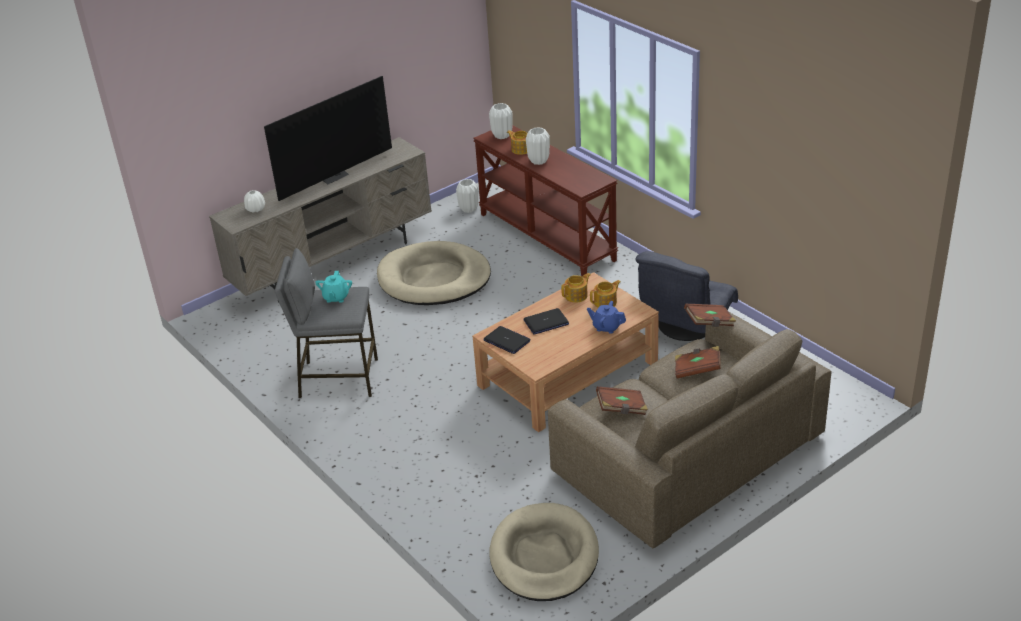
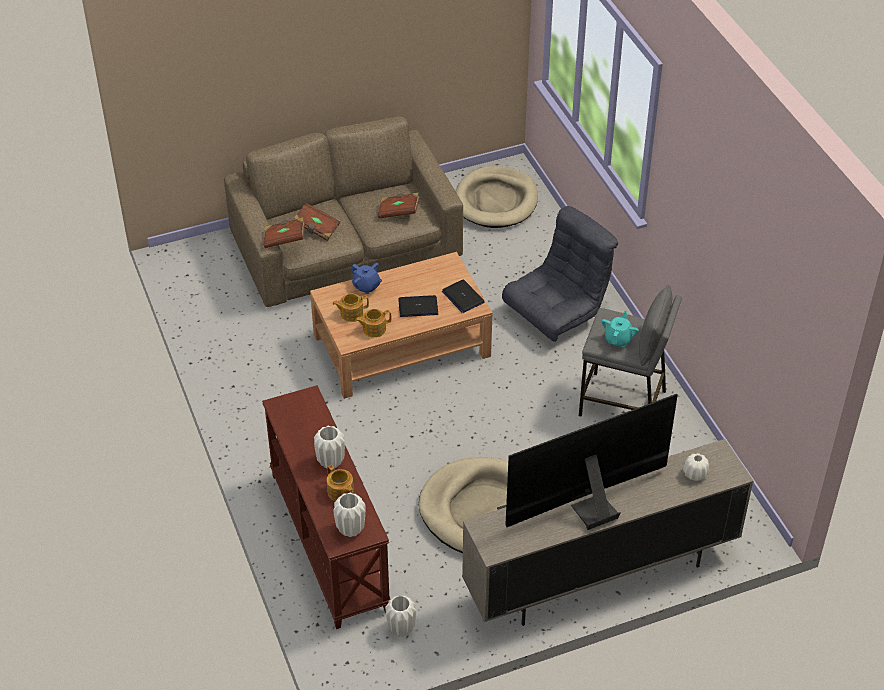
camera: 165 degrees left, 10 degrees up
grey armchair [635,251,738,341] -> grey armchair moved to [502,206,618,342]

